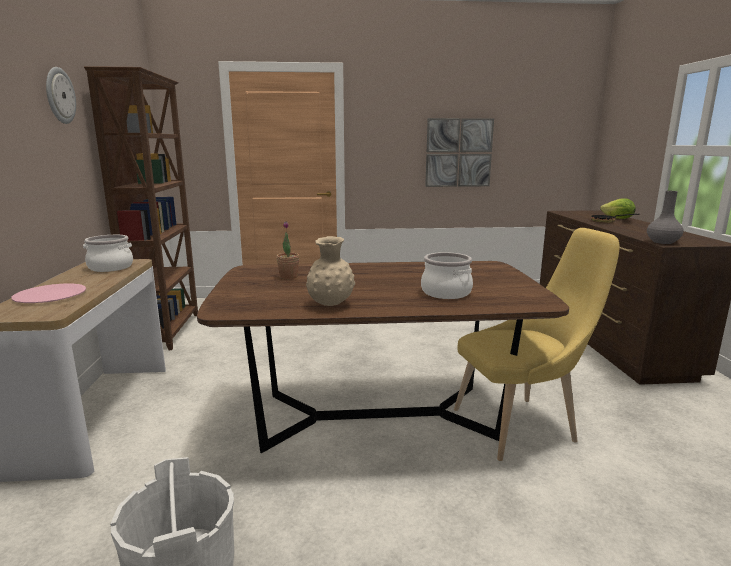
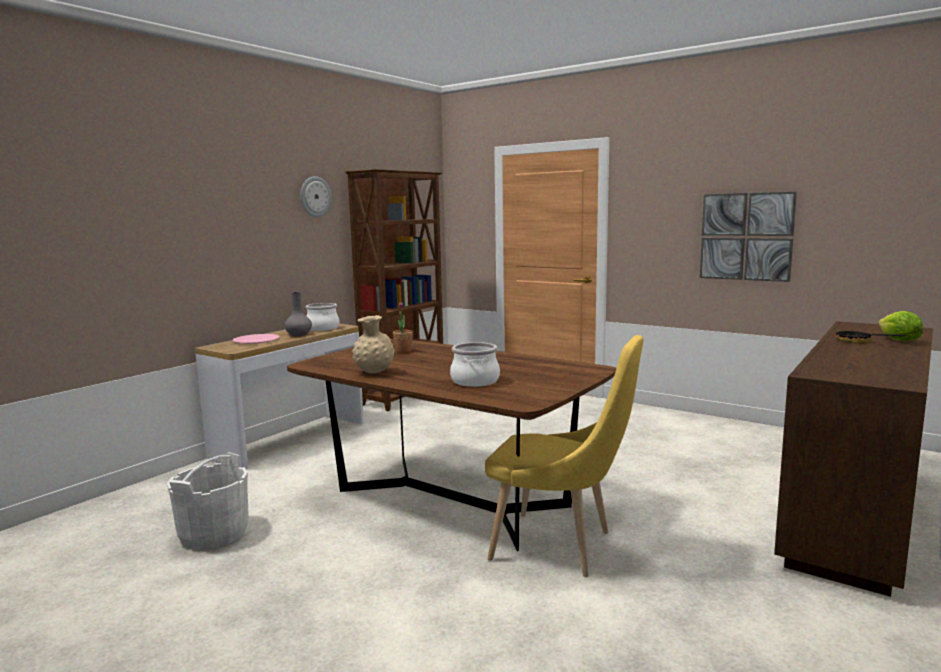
camera: 40 degrees right, 5 degrees down
grey vase [647,191,684,244] -> grey vase moved to [285,292,312,336]

